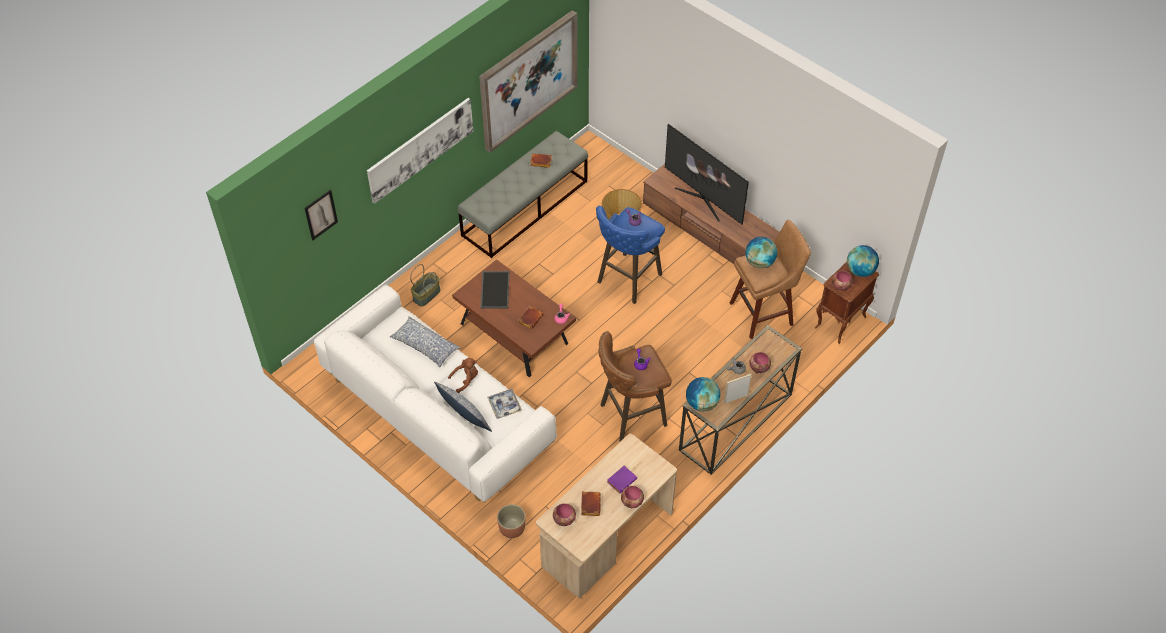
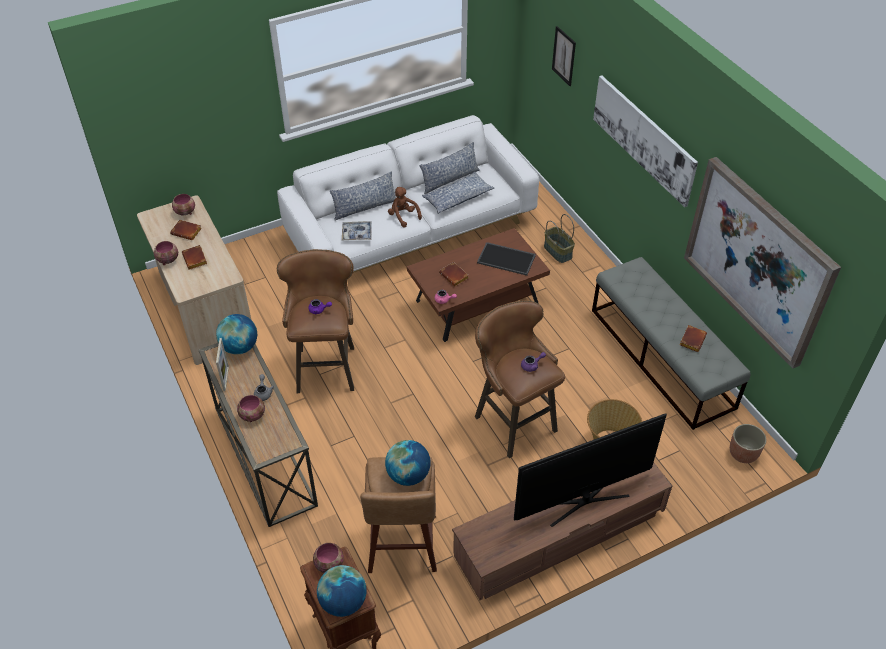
camera: 110 degrees right, 5 degrees down
brown plush toy [448,358,478,393] -> brown plush toy turned 150 degrees clockwise [388,187,422,228]
planter [497,504,526,538] -> planter moved to [730,424,767,463]
blue stool [596,206,665,304] -> brown stool [475,300,565,458]
purple book [607,466,637,493] -> brown book [182,245,207,270]
none -> pillow [420,142,480,194]

